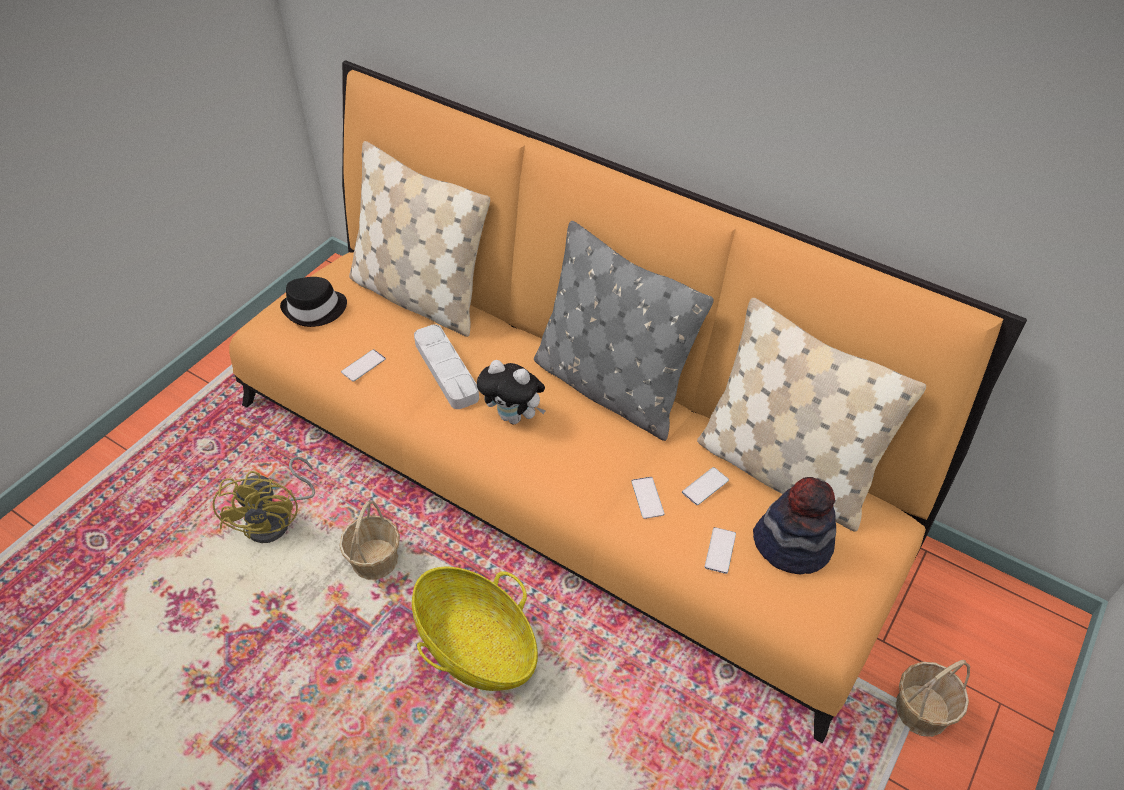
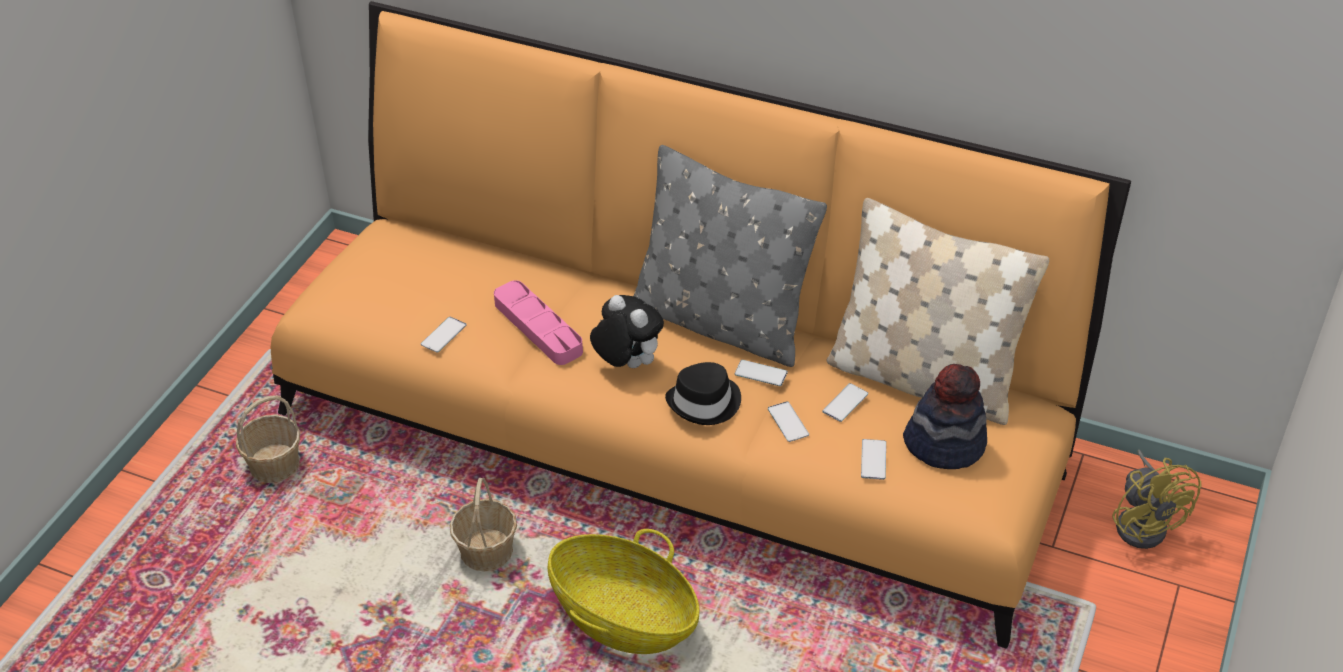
camera: 10 degrees left, 5 degrees down
yellow fan [212,457,315,543] -> yellow fan moved to [1112,450,1201,549]
black hat [280,277,347,327] -> black hat moved to [665,362,741,425]
beige pillow [349,141,490,337] -> none
grey tray [414,324,479,409] -> pink tray [494,280,583,365]
plush toy [477,360,546,424] -> plush toy turned 150 degrees counterclockwise [590,295,664,368]
basket [896,660,970,737] -> basket moved to [236,395,300,483]
none -> phone [735,360,788,386]

